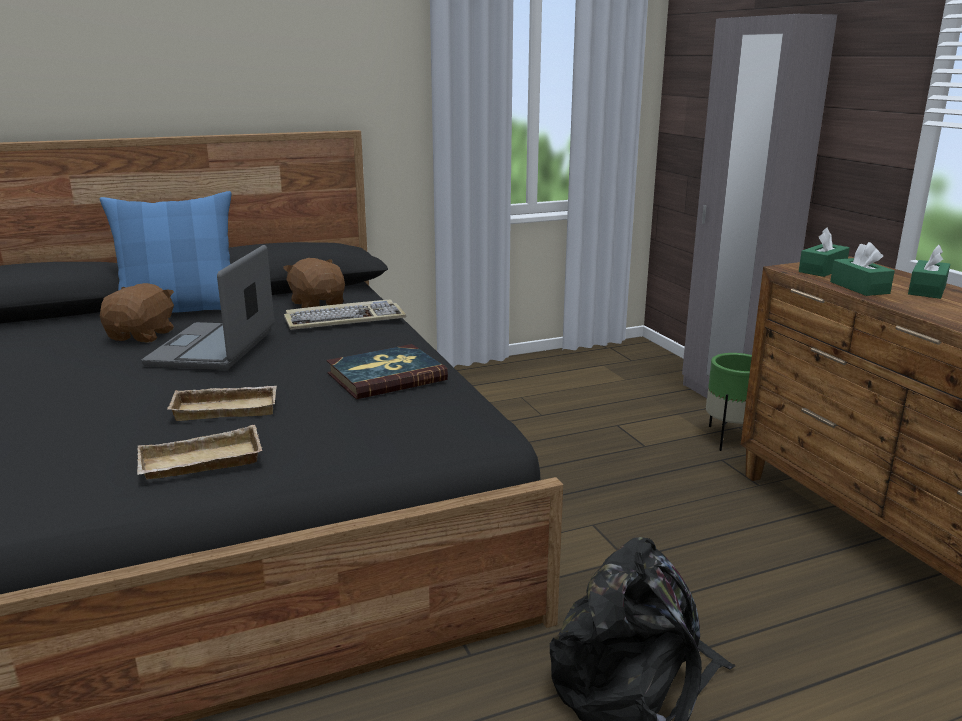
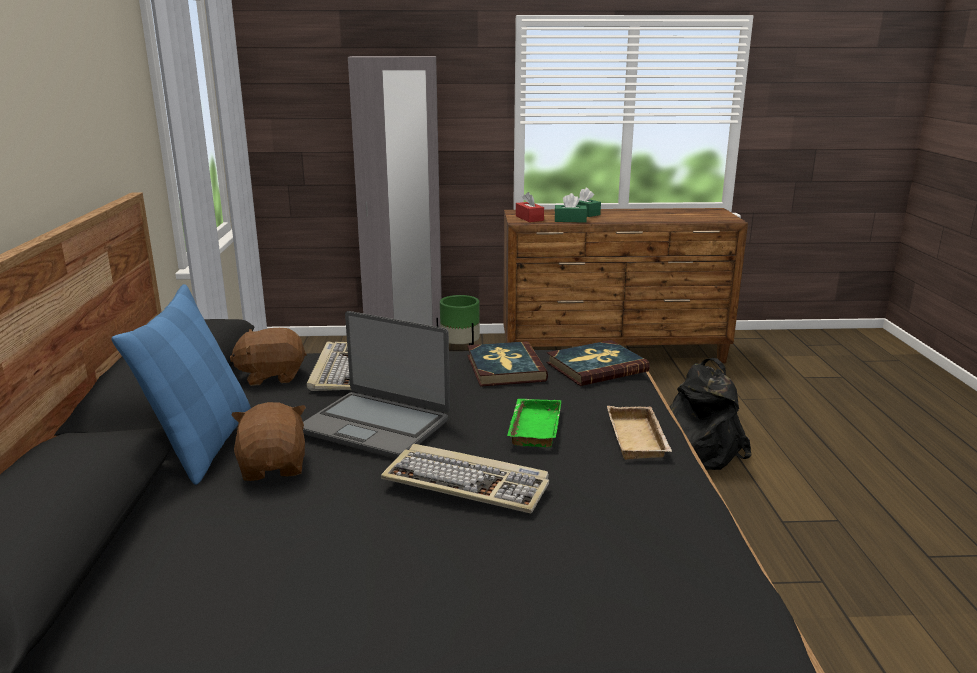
camera: 70 degrees left, 0 degrees up
brown plush toy [100,283,174,343] -> brown plush toy turned 45 degrees clockwise [231,402,306,481]
beige tray [167,386,277,421] -> green tray [507,399,562,447]
green tissue box [799,228,850,277] -> red tissue box [516,192,544,222]
none -> keyboard [381,444,549,513]
none -> book [547,340,650,386]

